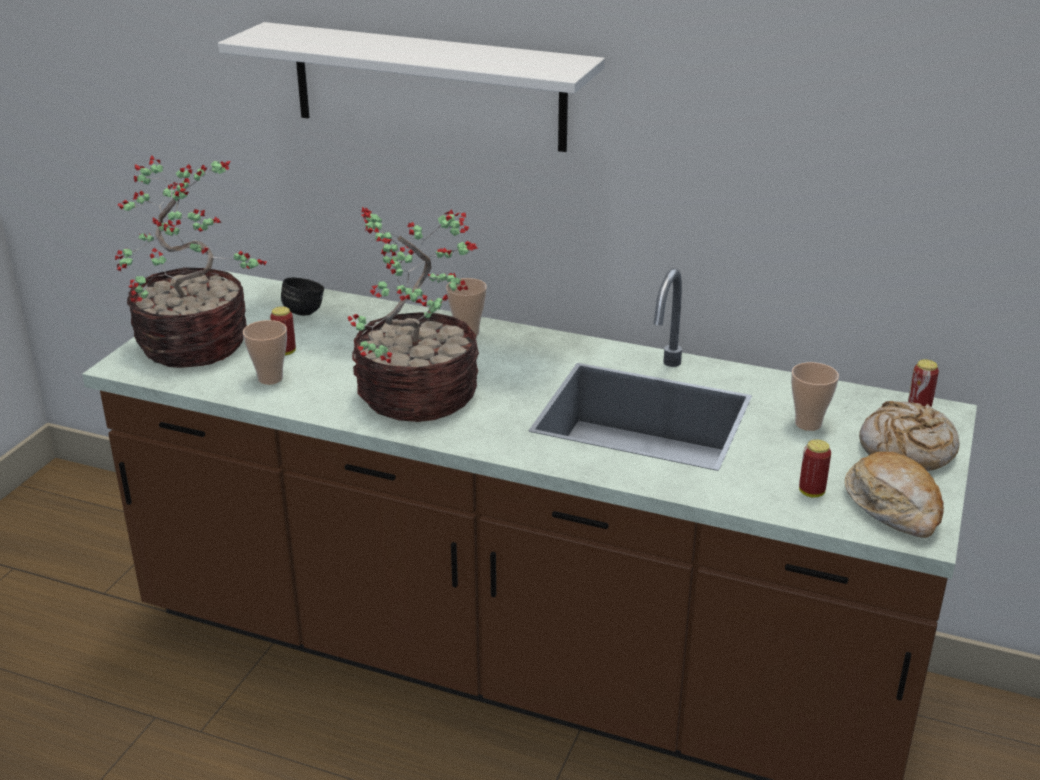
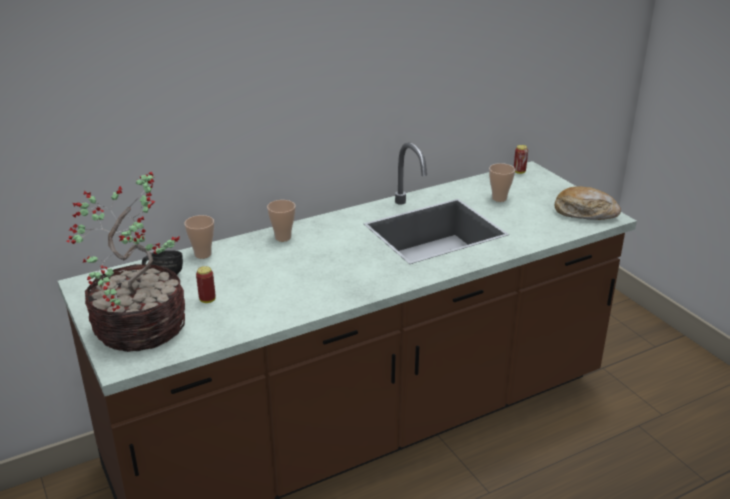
camera: 50 degrees left, 0 degrees up
white shelf [218,22,605,152] -> none
cup [243,320,287,385] -> cup moved to [184,215,214,259]
potted plant [348,207,479,422] -> none
can [799,439,831,498] -> none
bread [859,401,960,471] -> none

